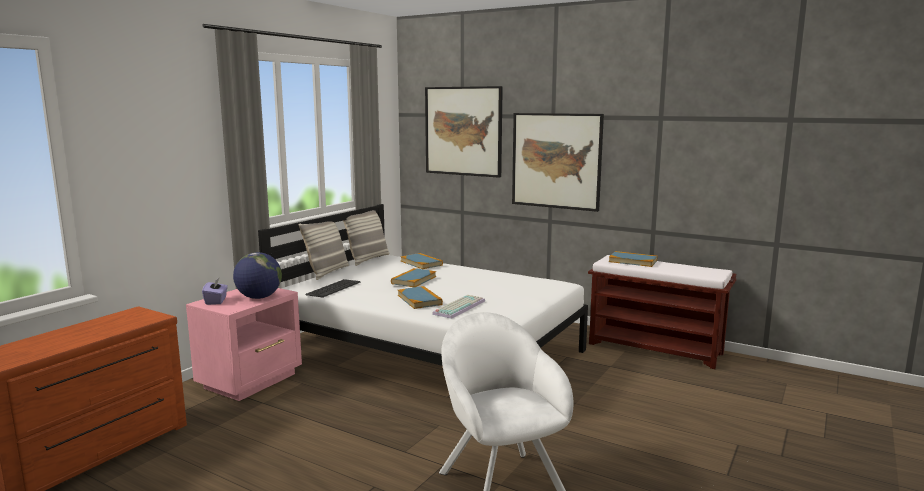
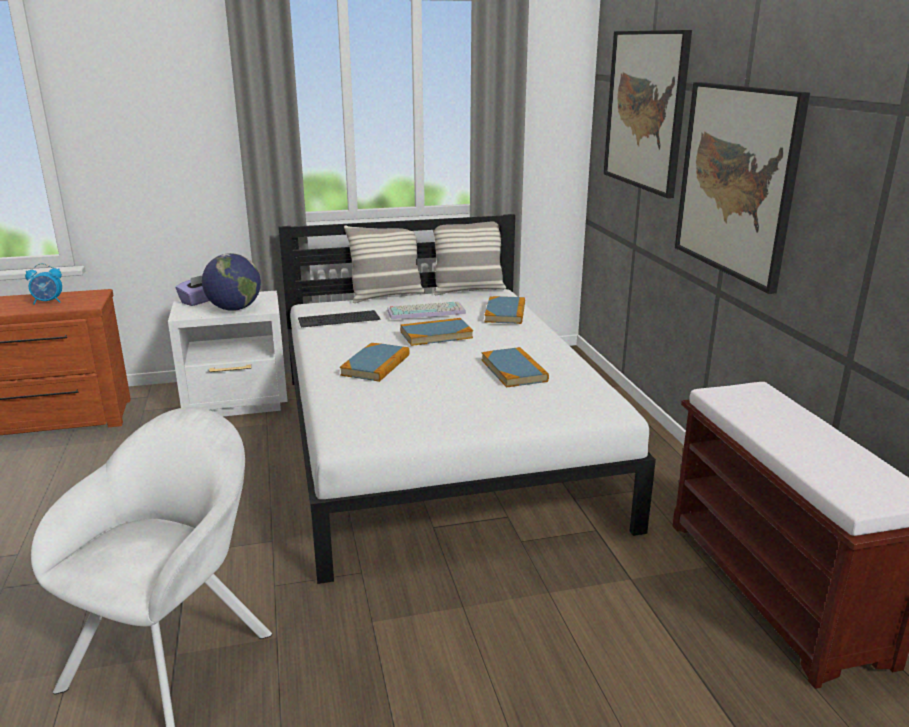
camera: 45 degrees right, 10 degrees up
pink nightstand [186,288,302,401] -> white nightstand [168,291,288,417]
keyboard [432,295,485,319] -> keyboard moved to [387,301,466,319]
book [609,251,657,267] -> book moved to [482,347,549,388]
none -> alarm clock [25,263,62,305]

